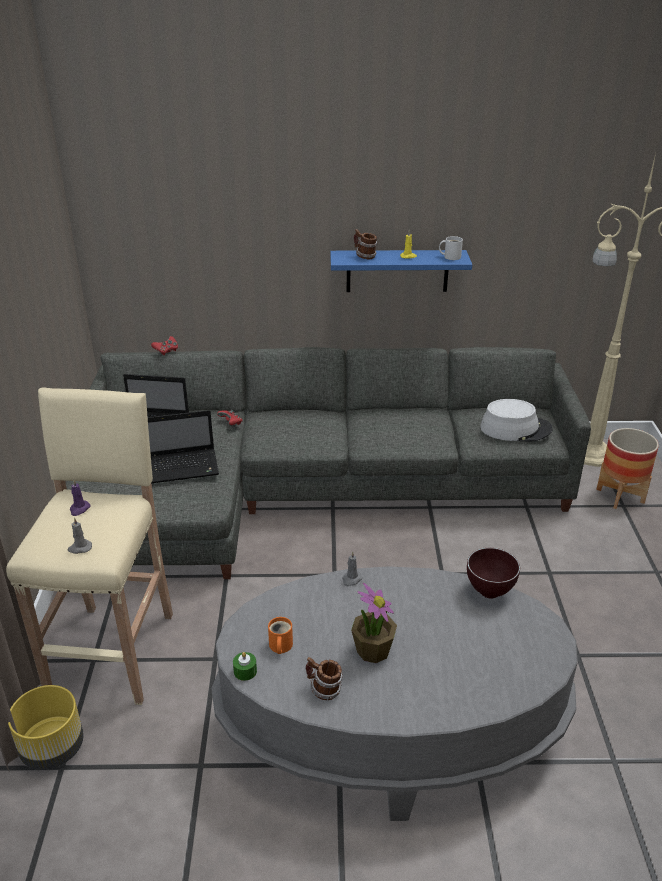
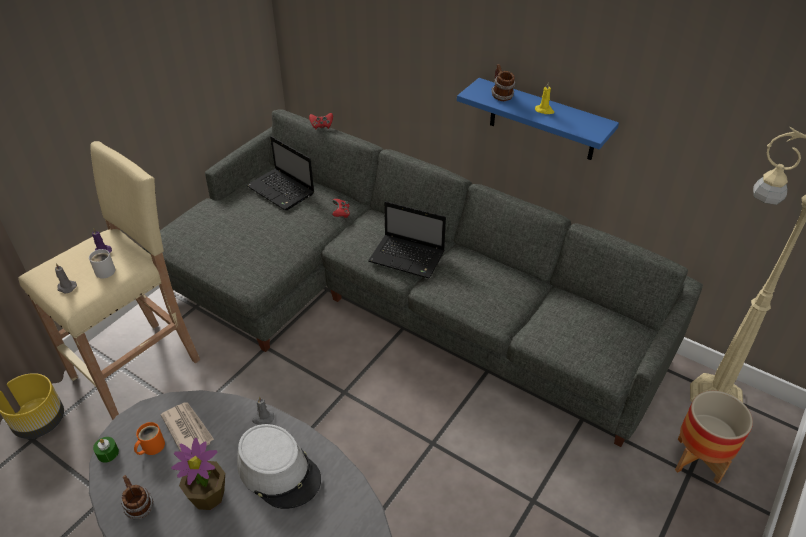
camera: 35 degrees right, 10 degrees up
laptop [148,410,219,483] -> laptop moved to [368,201,446,279]
white mug [439,236,463,260] -> white mug moved to [89,249,116,278]
brown bowl [467,548,520,598] -> none
grey hat [480,399,553,441] -> grey hat moved to [237,424,321,509]
none -> newspaper [161,402,214,452]

